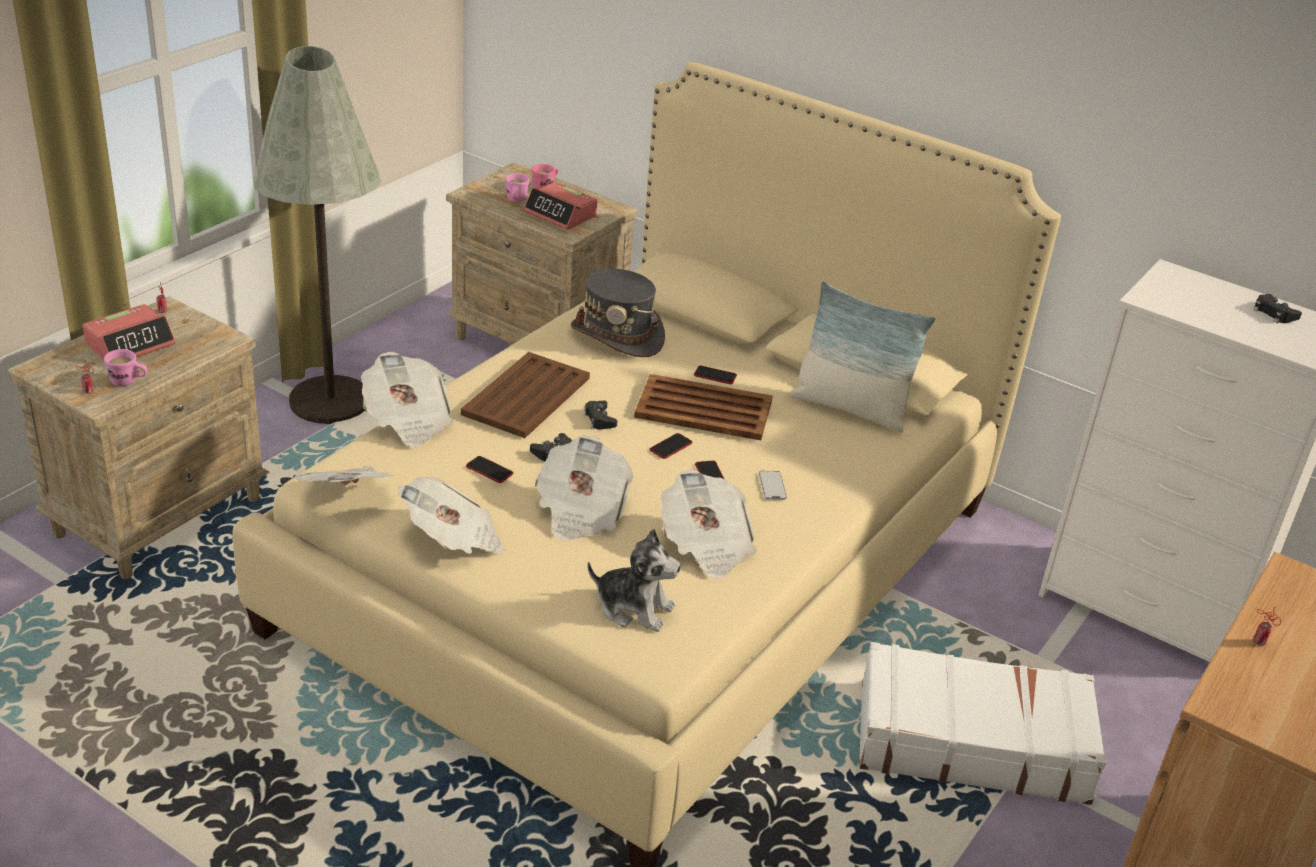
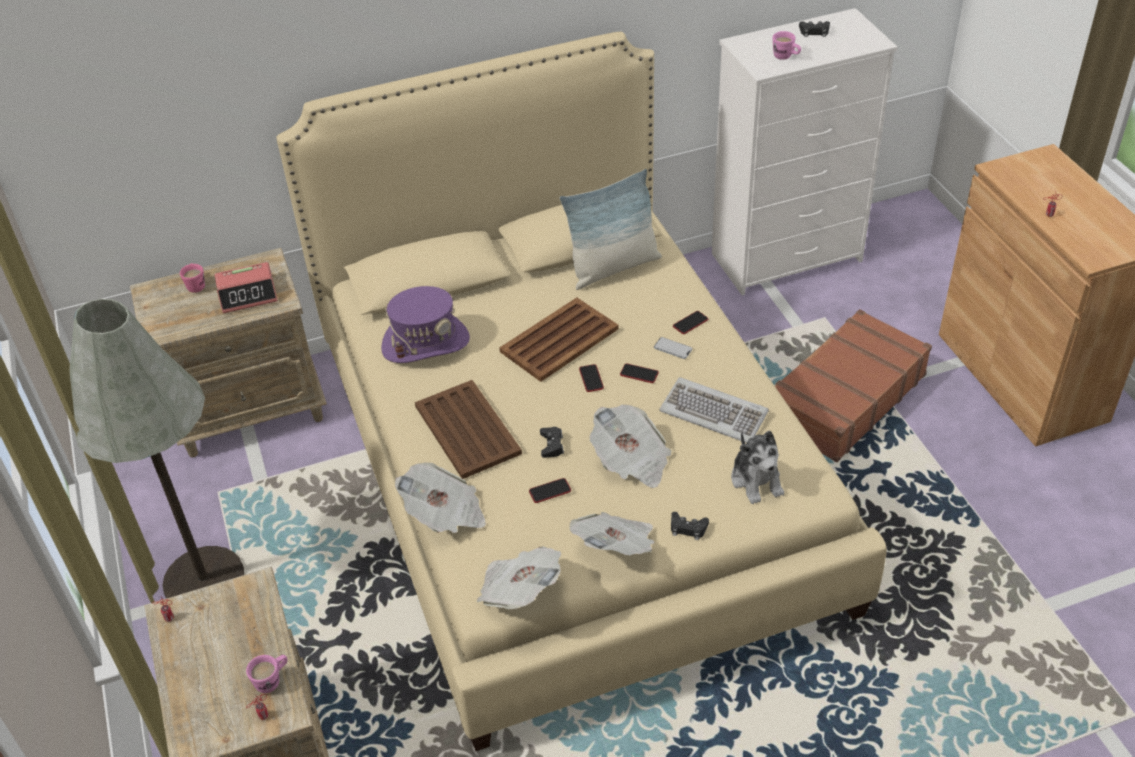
camera: 50 degrees left, 10 degrees up
alarm clock [83,304,176,359] -> none
pink mug [505,173,529,202] -> pink mug moved to [773,31,801,60]
grey hat [571,269,665,357] -> purple hat [381,286,470,363]
black game controller [584,401,617,430] -> black game controller moved to [671,512,709,540]
plush toy [587,529,681,632] -> plush toy turned 105 degrees clockwise [731,431,784,504]
newspaper [661,469,757,579] -> keyboard [659,377,769,443]
phone [694,366,737,384] -> phone moved to [673,311,708,334]
white suitcase [859,642,1106,805] -> brown suitcase [775,309,932,462]

